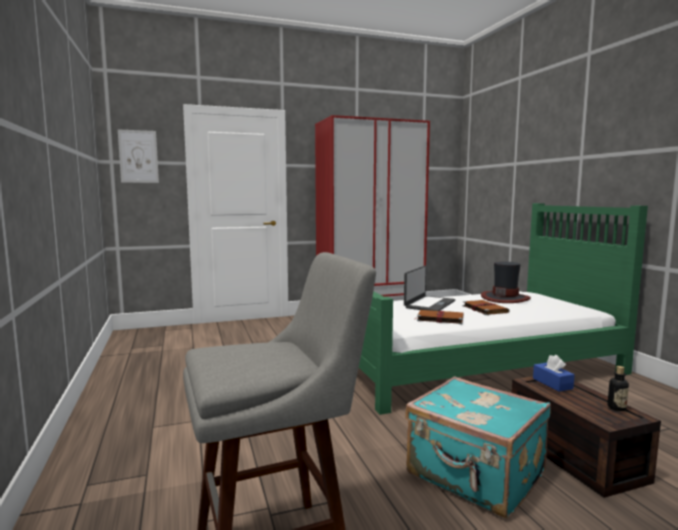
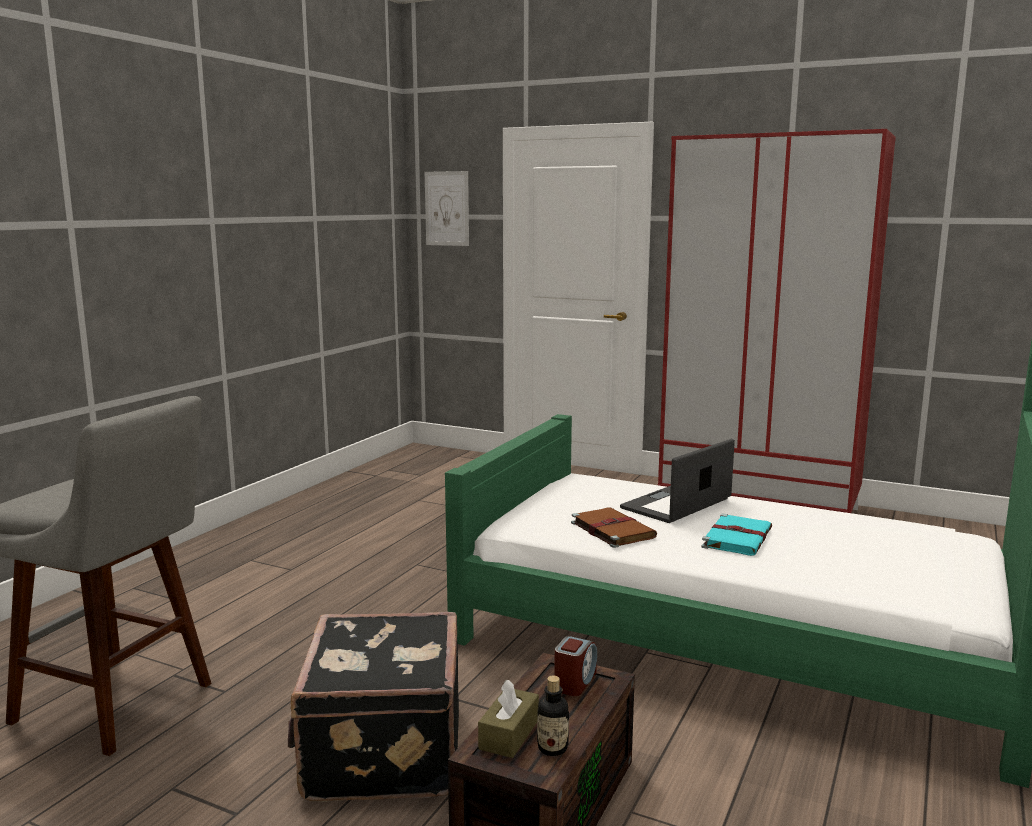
camera: 45 degrees right, 5 degrees up
laptop [404,265,455,311] -> laptop turned 150 degrees clockwise [620,439,735,523]
turquoise suitcase [405,376,551,519] -> black suitcase [288,612,459,802]
brown book [462,300,510,315] -> turquoise book [702,513,772,556]
hat [481,261,531,303] -> none
blue tissue box [533,355,575,392] -> alarm clock [554,636,597,696]
none -> brown tissue box [478,680,539,758]

